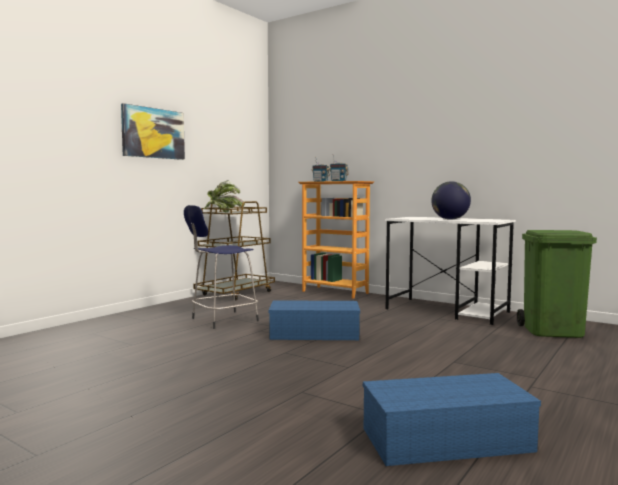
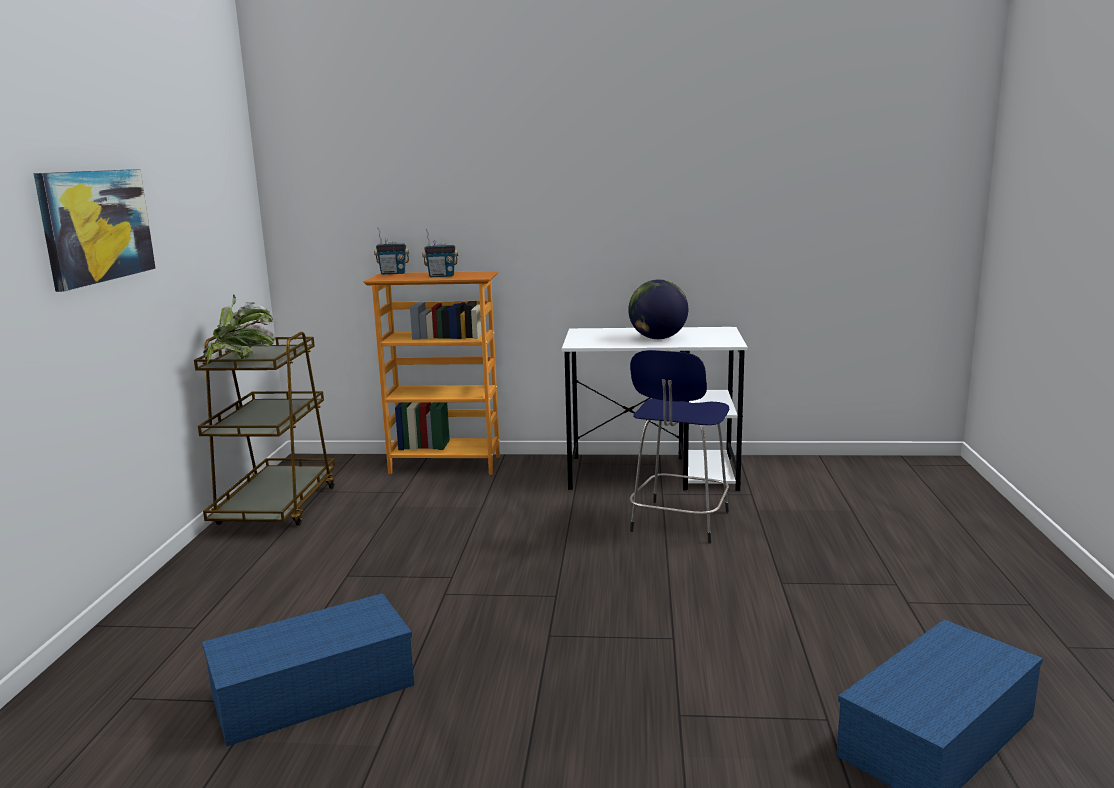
camera: 30 degrees left, 10 degrees up
blue stool [184,205,259,329] -> blue stool moved to [630,350,729,544]
blue storage box [269,300,360,340] -> blue storage box moved to [202,593,414,747]
green trash can [517,230,597,338] -> none

